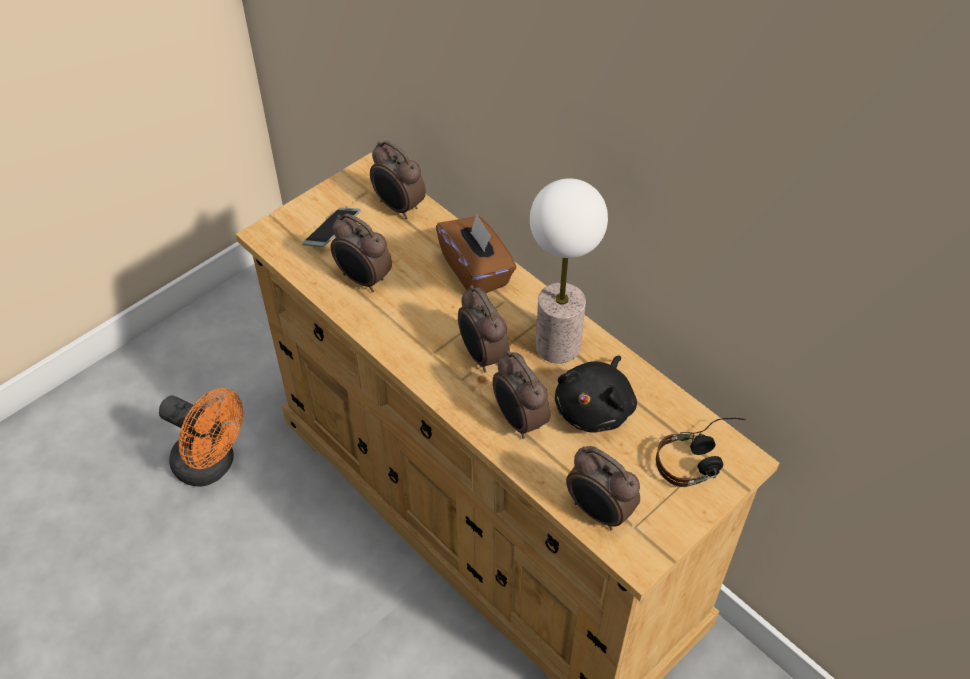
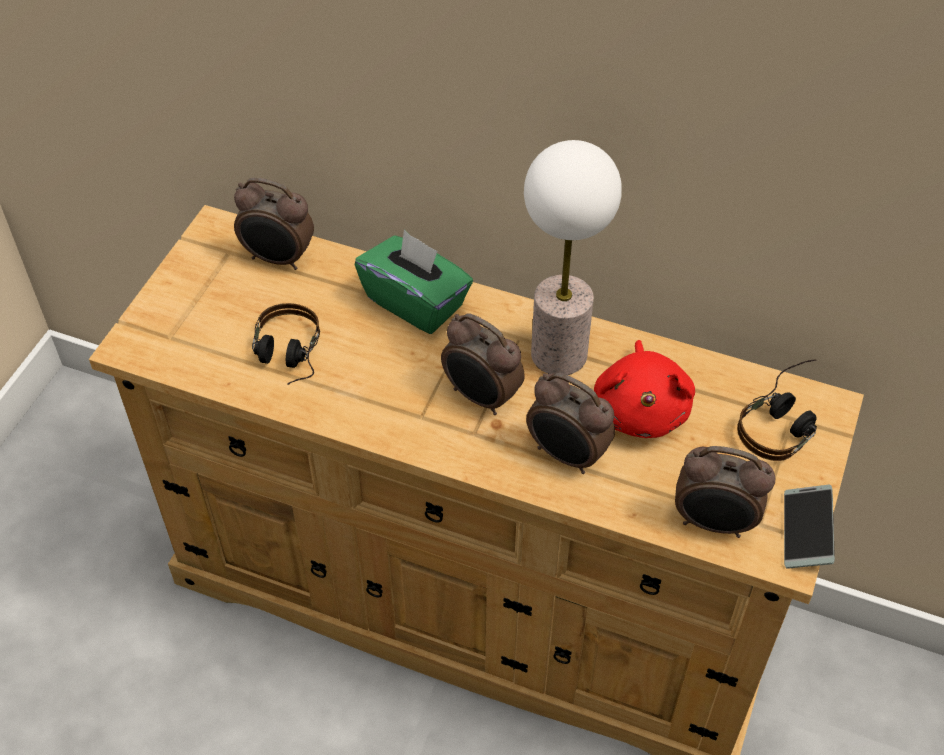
camera: 25 degrees left, 0 degrees up
orange fan [159,388,243,487] -> none
phone [302,207,361,247] -> phone moved to [784,485,835,569]
alarm clock [331,214,392,292] -> headphones [252,303,320,385]
brown tissue box [436,214,517,293] -> green tissue box [355,230,473,334]
black plush toy [555,356,637,433] -> red plush toy [594,340,695,438]

